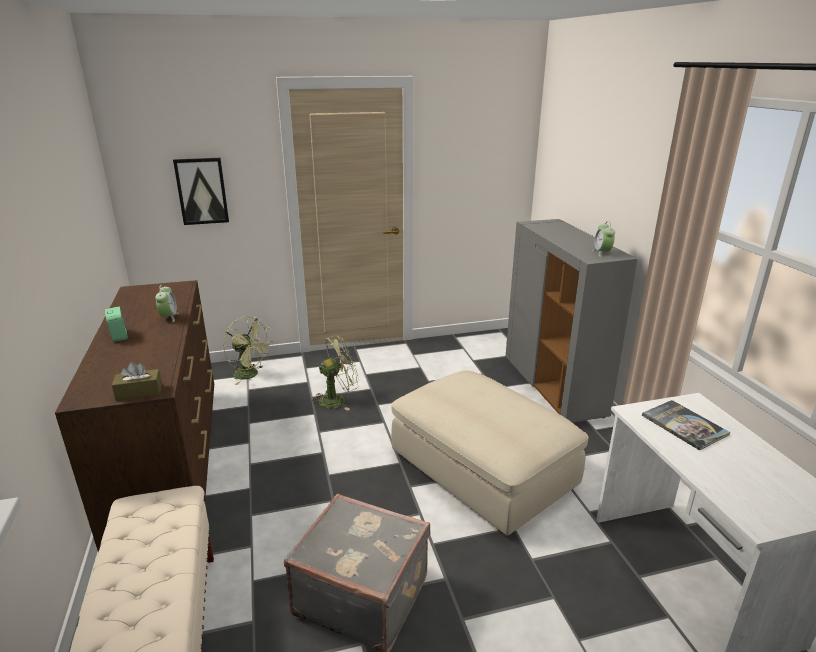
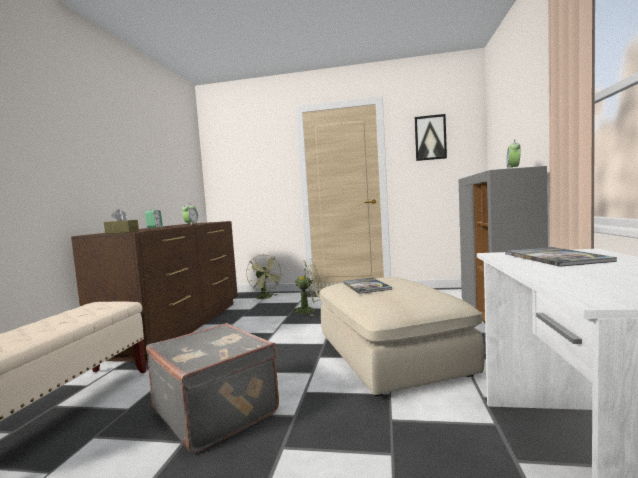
camera: 25 degrees right, 20 degrees down
picture [173,158,229,225] -> picture moved to [415,114,447,161]
none -> book [343,278,392,294]

